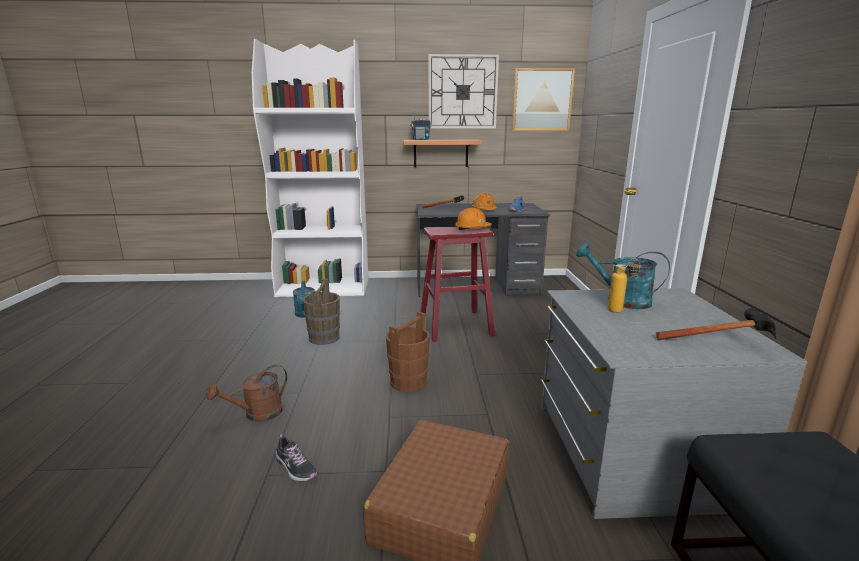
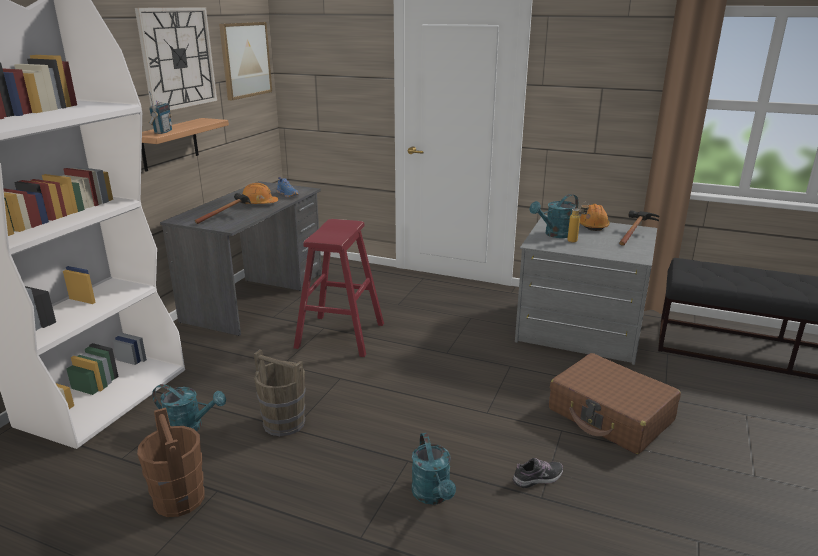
camera: 65 degrees left, 5 degrees up
brown watering can [206,364,287,422] -> turquoise watering can [412,433,456,505]
brown bucket [386,312,430,392] -> brown bucket moved to [137,407,204,517]
orange hard hat [455,208,491,230] -> orange hard hat moved to [580,204,610,231]

